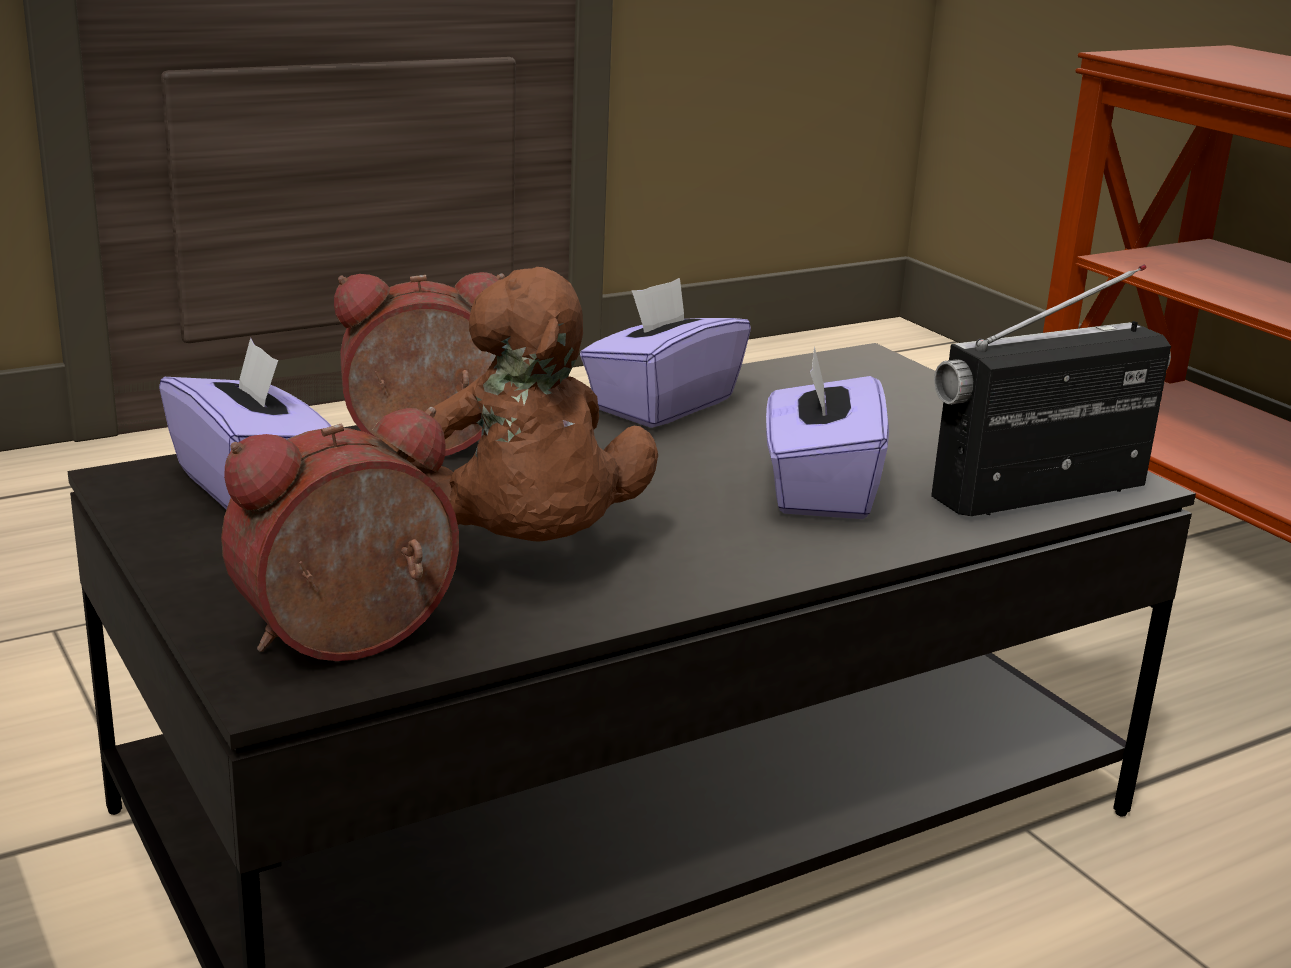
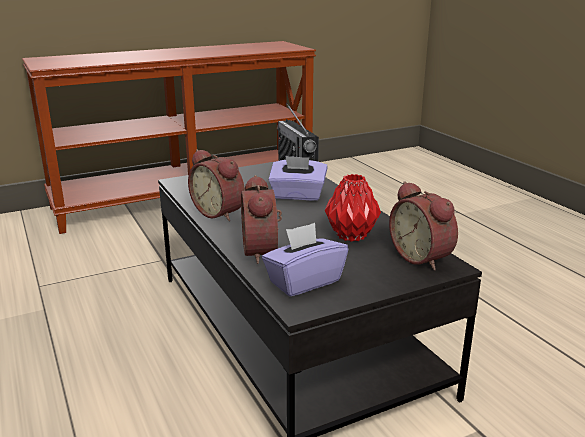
camera: 85 degrees left, 0 degrees up
brown plush toy [382,267,658,542] -> red vase [325,174,381,242]
purple tissue box [580,278,751,428] -> alarm clock [188,149,245,221]

